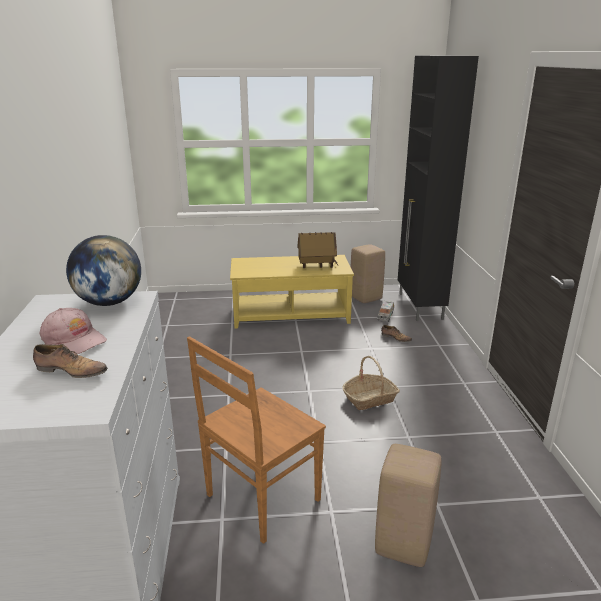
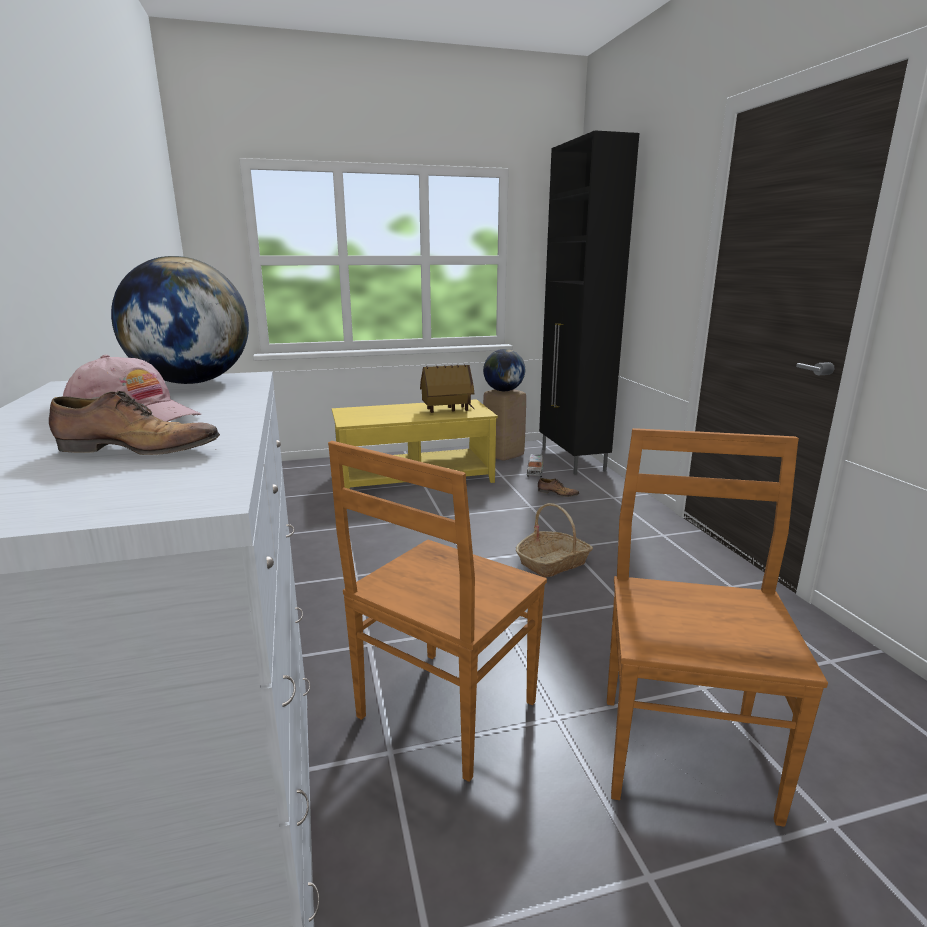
camera: 10 degrees left, 5 degrees down
beige stool [375,444,442,567] -> brown chair [607,428,828,827]
none -> globe [483,349,525,391]

